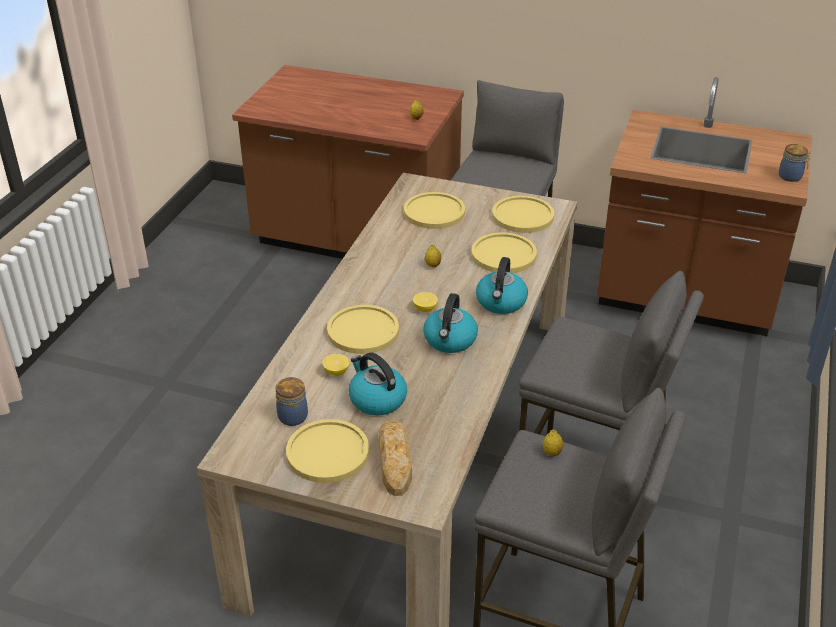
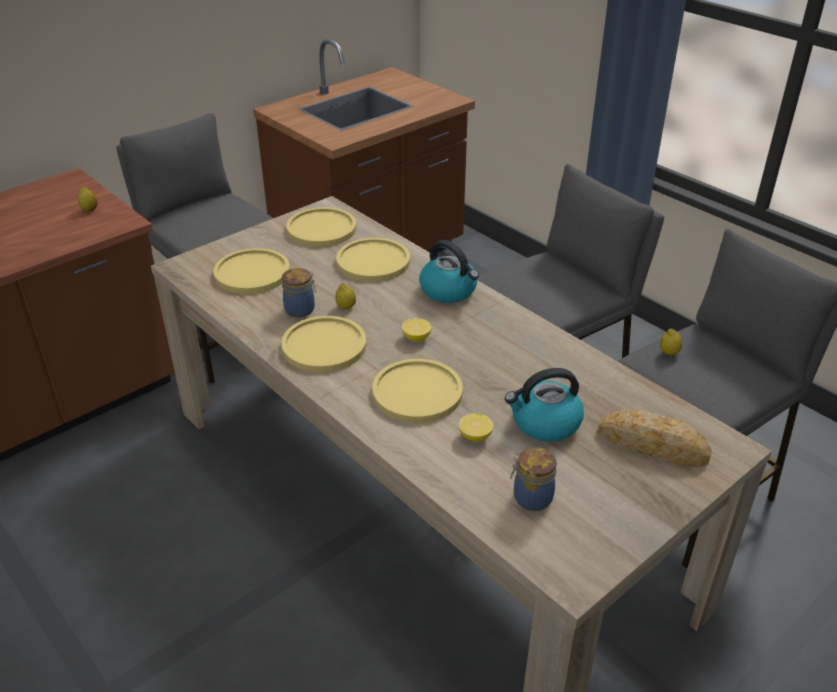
camera: 60 degrees left, 0 degrees up
yellow plate [286,419,369,483] -> yellow plate moved to [281,316,366,372]
kettle [423,293,478,353] -> none
jar [779,144,811,182] -> jar moved to [282,268,316,318]

